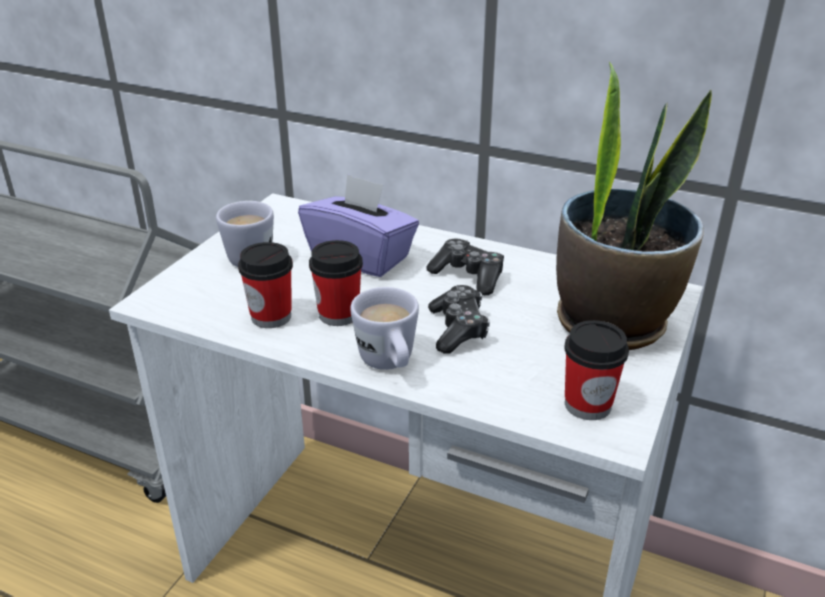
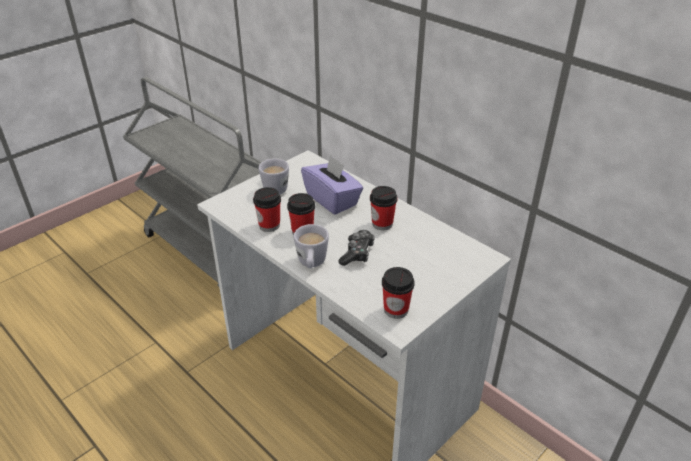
camera: 20 degrees right, 5 degrees up
game controller [427,239,504,295] -> cup [370,186,397,230]
potted plant [556,62,712,350] -> none

